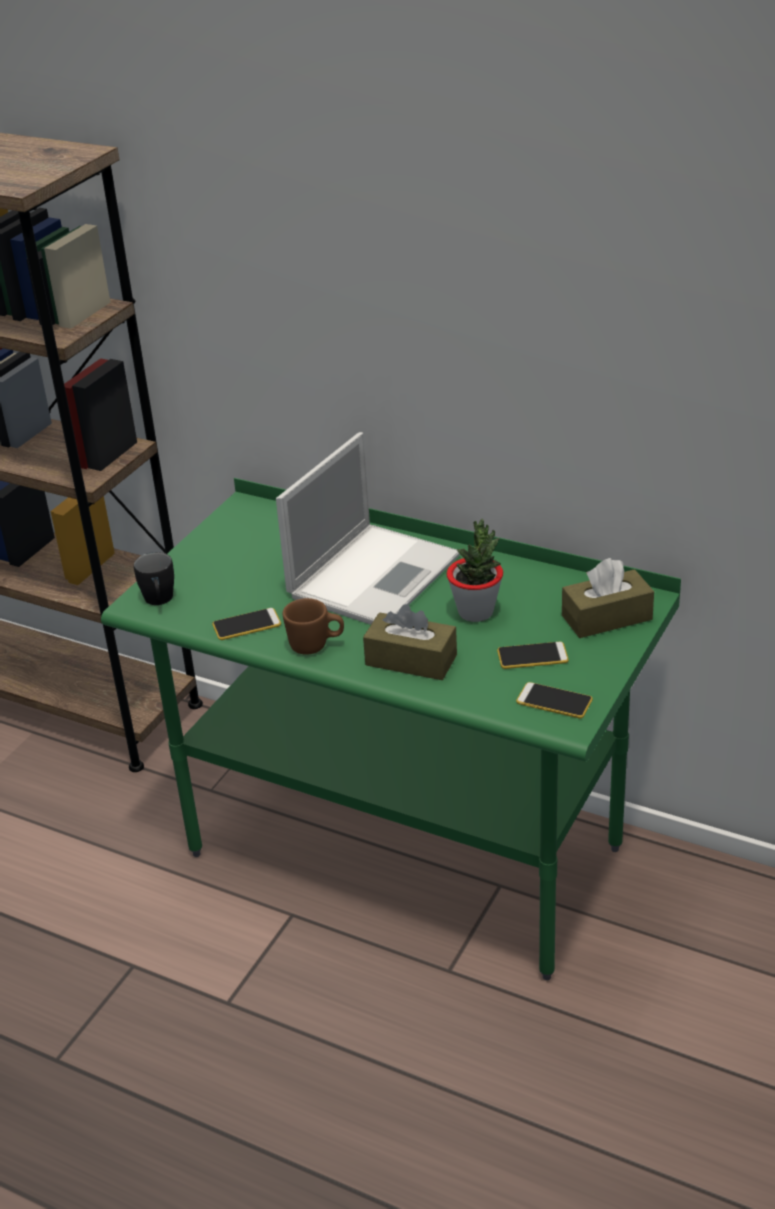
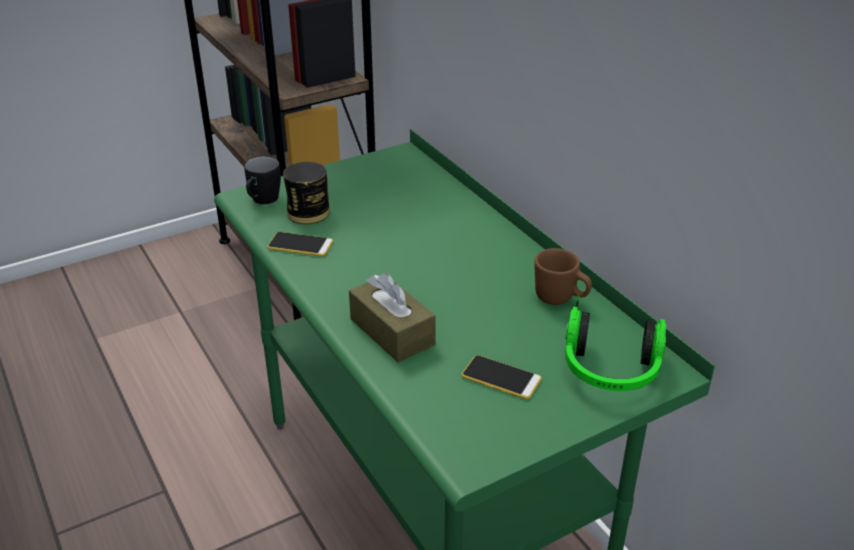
camera: 30 degrees right, 0 degrees up
laptop [276,432,460,625] -> none
brown mug [283,598,344,655] -> brown mug moved to [534,248,592,305]
potted plant [447,519,503,622] -> none
phone [516,682,593,718] -> none
brown tissue box [562,558,654,638] -> headphones [565,295,666,391]
none -> can [283,162,330,224]

